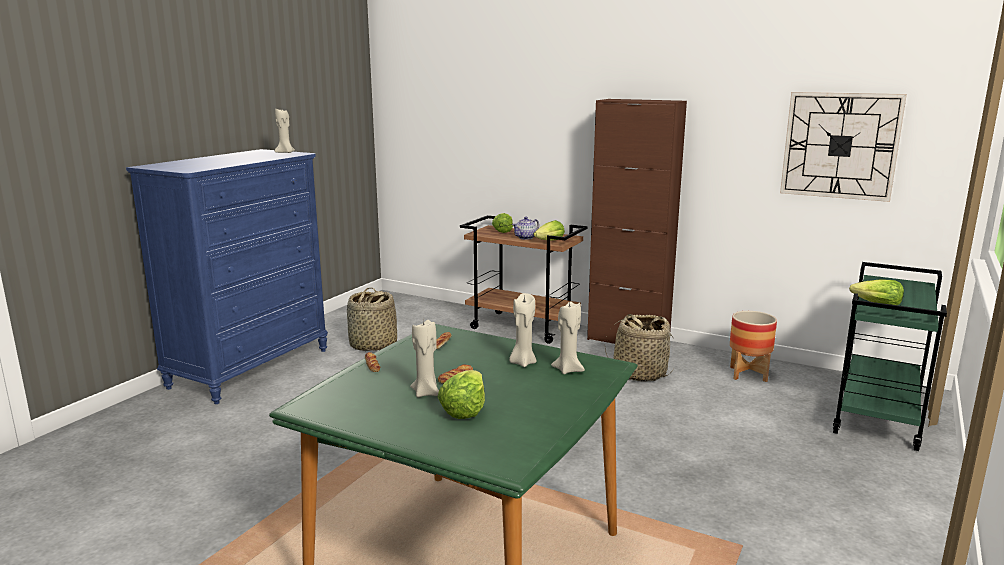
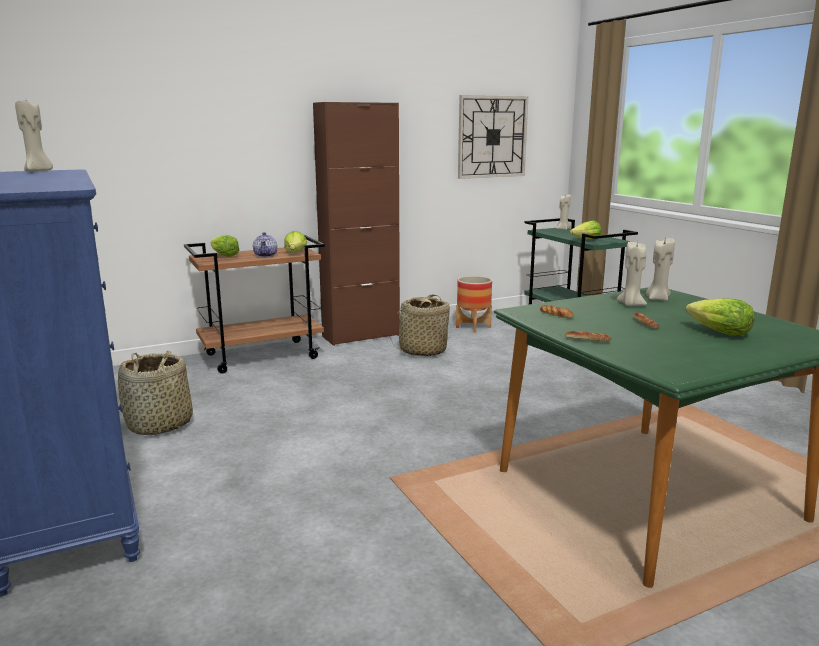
camera: 55 degrees left, 0 degrees up
beige candle [410,319,439,398] -> beige candle moved to [557,194,571,230]

